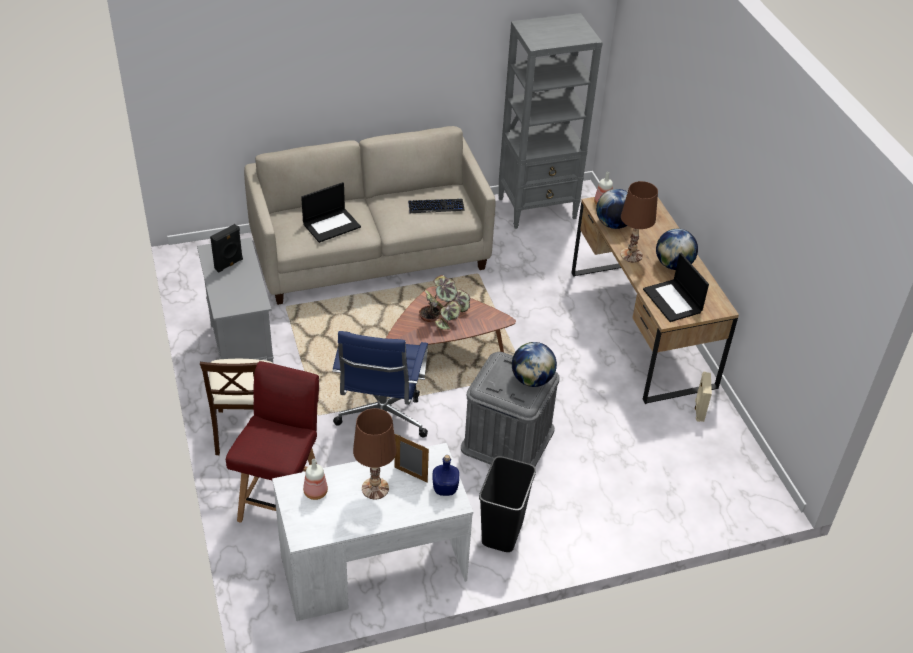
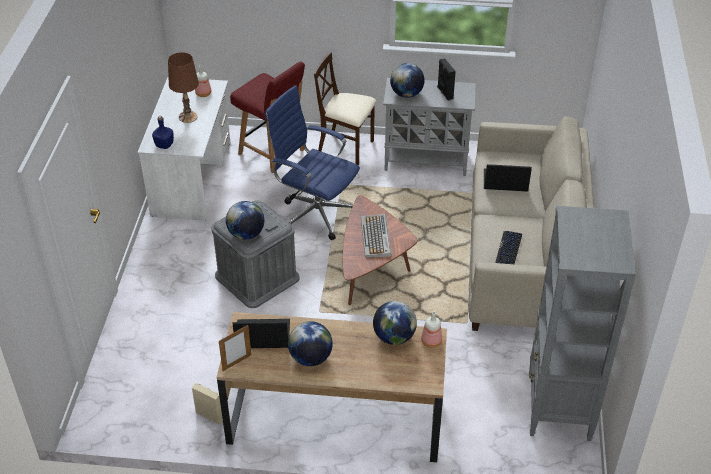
camera: 115 degrees right, 0 degrees up
laptop [301,182,361,243] -> laptop turned 105 degrees clockwise [484,164,532,192]
picture frame [394,434,429,483] -> picture frame moved to [219,325,251,371]
potted plant [419,275,470,330] -> keyboard [361,214,391,258]
black trash can [479,456,536,552] -> none
brown table lamp [621,181,658,262] -> none
none -> globe [390,63,425,98]

